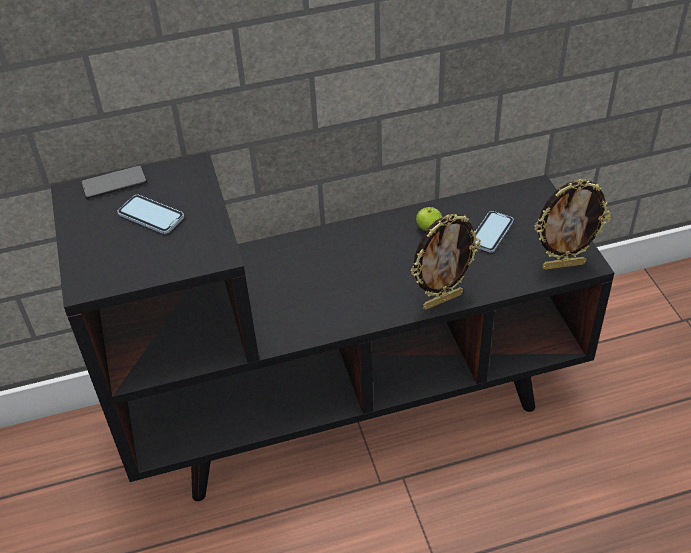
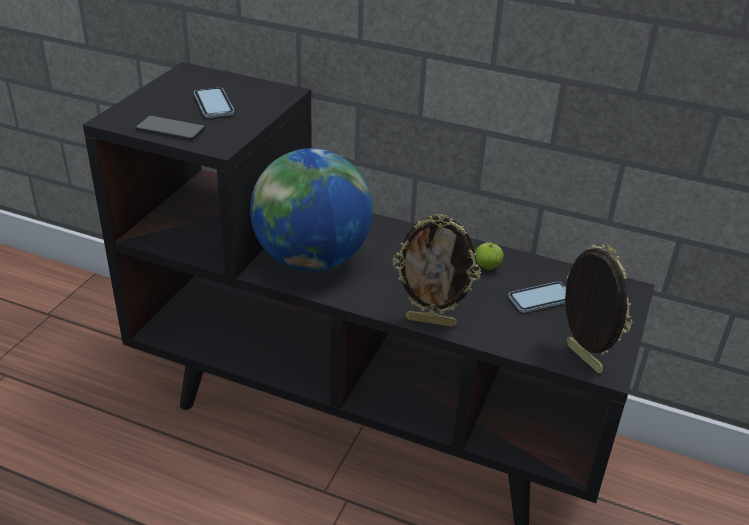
camera: 35 degrees right, 10 degrees down
phone [81,165,147,199] -> phone moved to [136,116,205,140]
picture frame [534,179,611,270] -> picture frame turned 150 degrees counterclockwise [565,244,632,373]
none -> globe [250,148,373,271]

